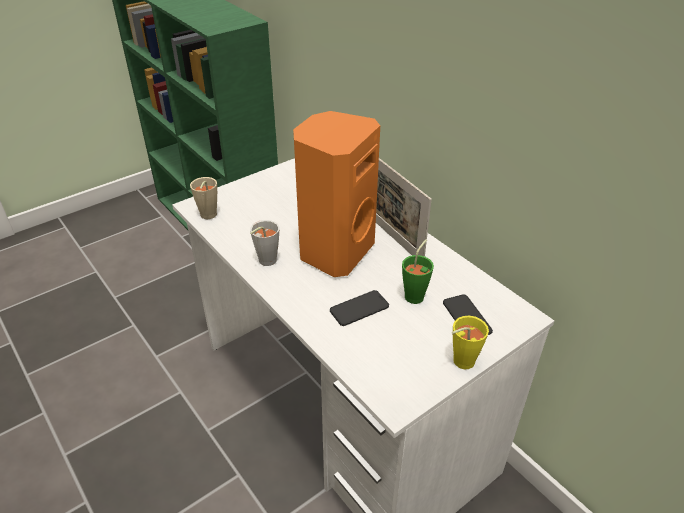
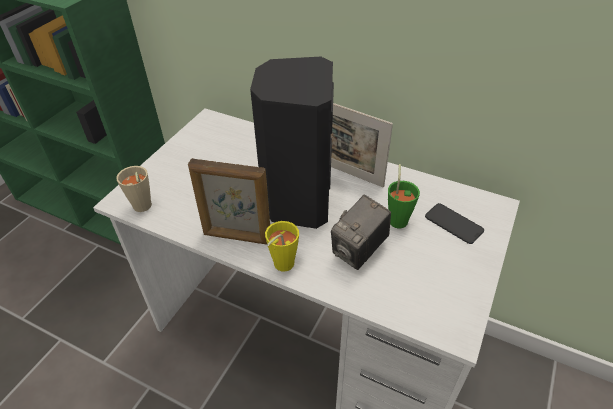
camera: 25 degrees left, 5 degrees up
grey cup [250,220,280,266] -> picture frame [188,158,270,245]
orange speaker [293,111,380,277] -> black speaker [250,56,334,229]
phone [330,290,389,326] -> camera [331,195,391,270]
yellow cup [452,316,489,369] -> yellow cup moved to [265,221,299,272]

